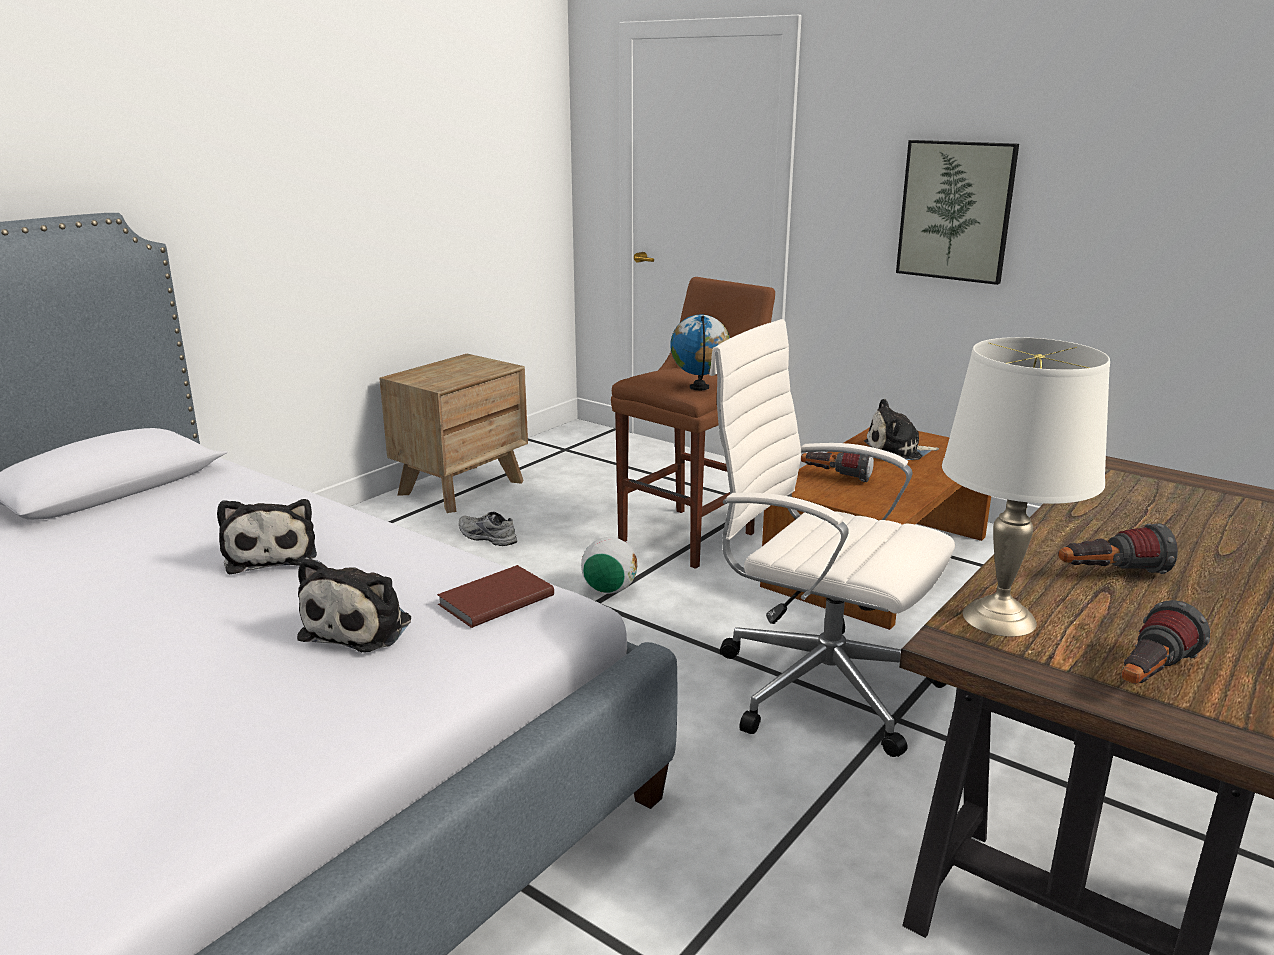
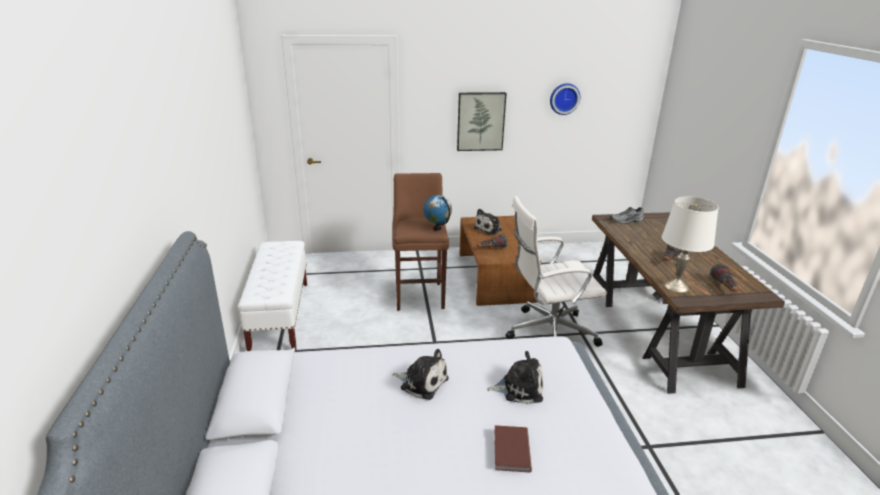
camera: 45 degrees left, 5 degrees up
plush toy [297,557,411,652] -> plush toy turned 60 degrees counterclockwise [487,351,543,404]
brown nightstand [379,354,528,513] -> white bench [237,241,307,351]
brown book [437,565,554,628] -> brown book moved to [494,425,532,473]
grey shoe [459,512,517,546] -> grey shoe moved to [610,207,644,224]
football [581,537,638,594] -> none
none -> wall clock [550,83,580,115]

